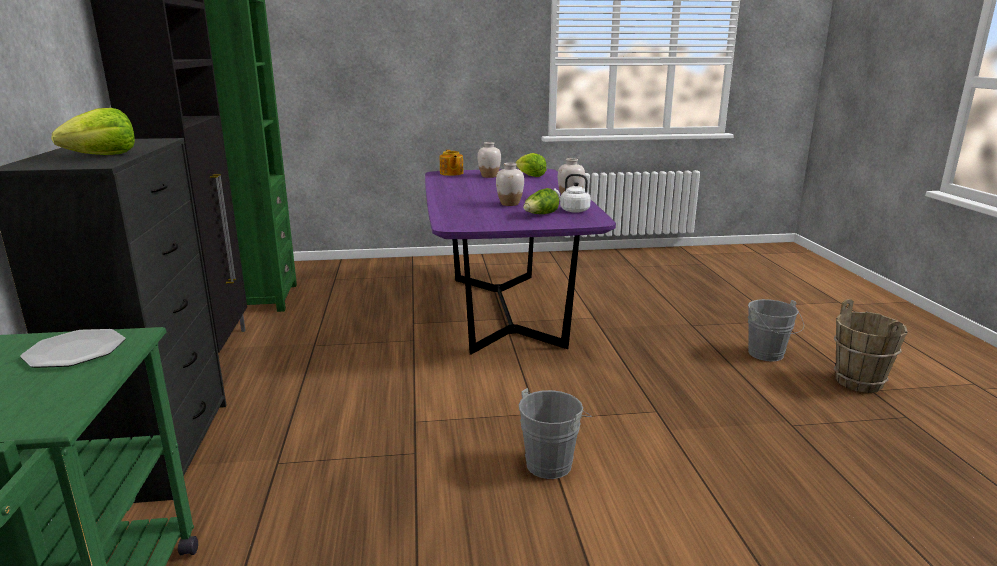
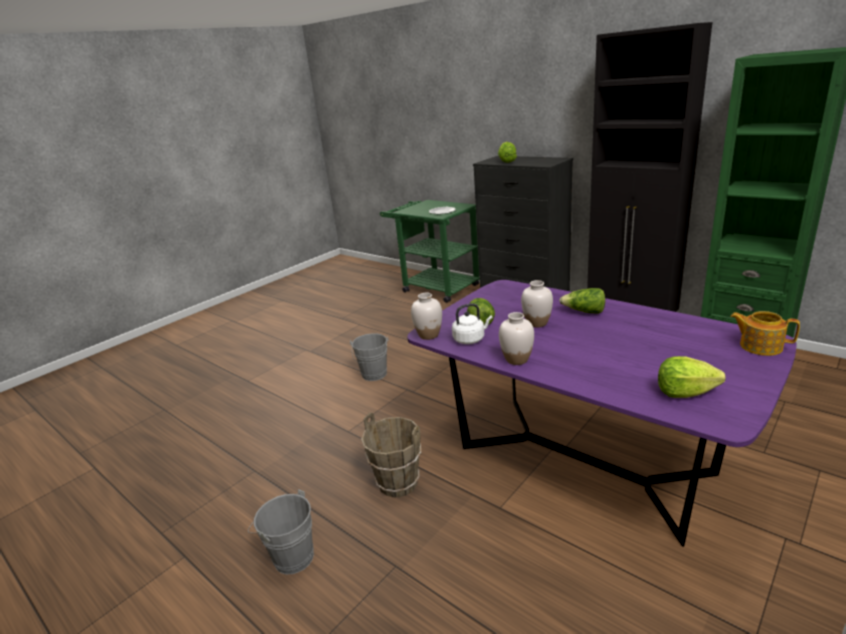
camera: 140 degrees right, 5 degrees up
white vase [478,142,501,178] -> white vase moved to [411,293,442,340]
brown bucket [834,299,908,393] -> brown bucket moved to [361,413,421,497]
none -> lettuce [559,288,605,314]

